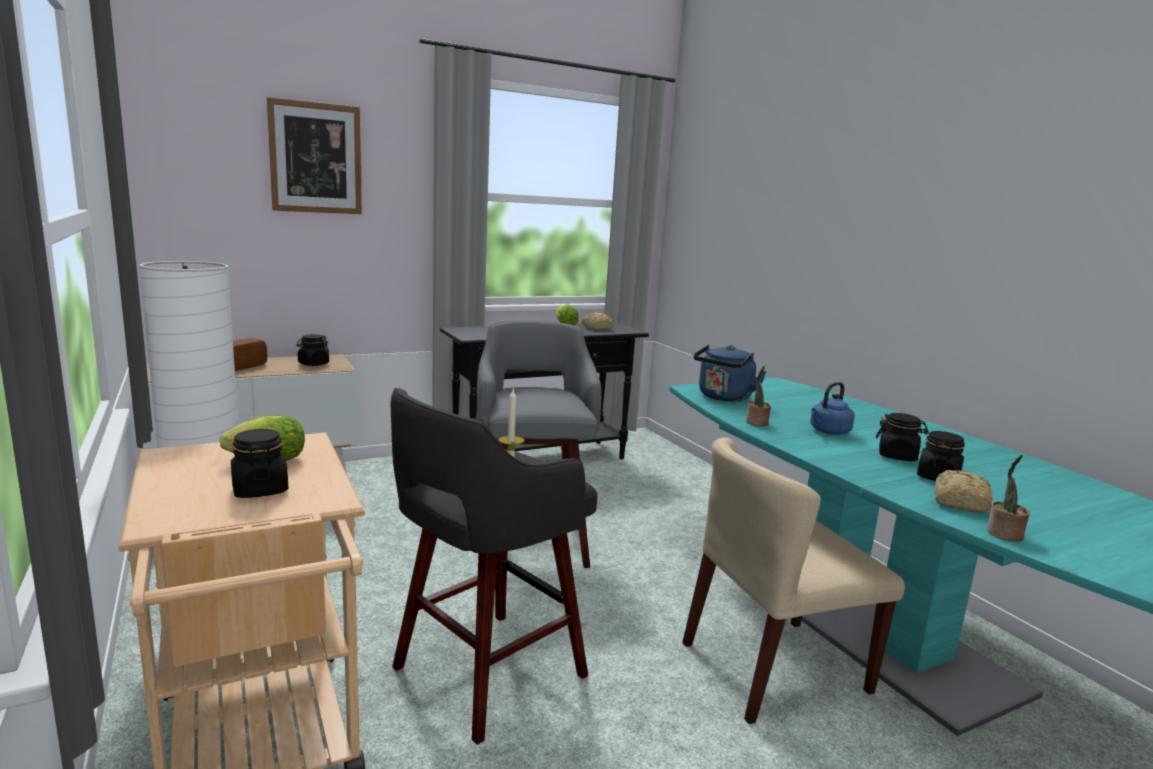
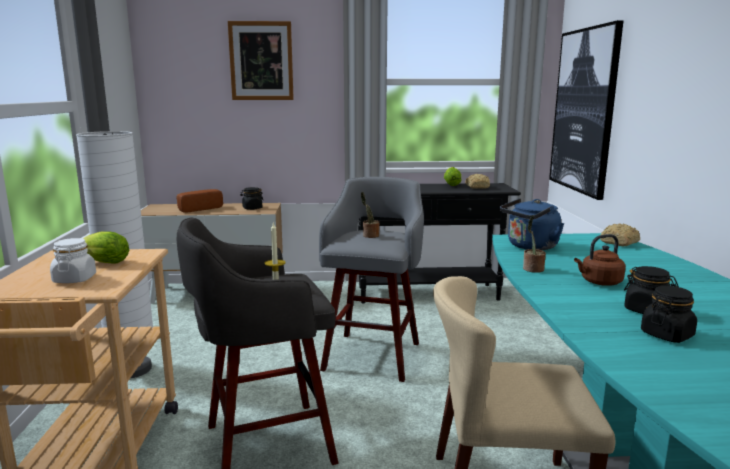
camera: 25 degrees right, 0 degrees up
black jar [231,429,288,498] -> white jar [50,238,96,283]
blue kettle [810,382,855,435] -> brown kettle [574,234,626,286]
bread [934,470,993,513] -> bread moved to [600,223,640,246]
potted plant [987,455,1030,542] -> potted plant moved to [361,192,379,238]
none -> picture [549,20,624,200]

